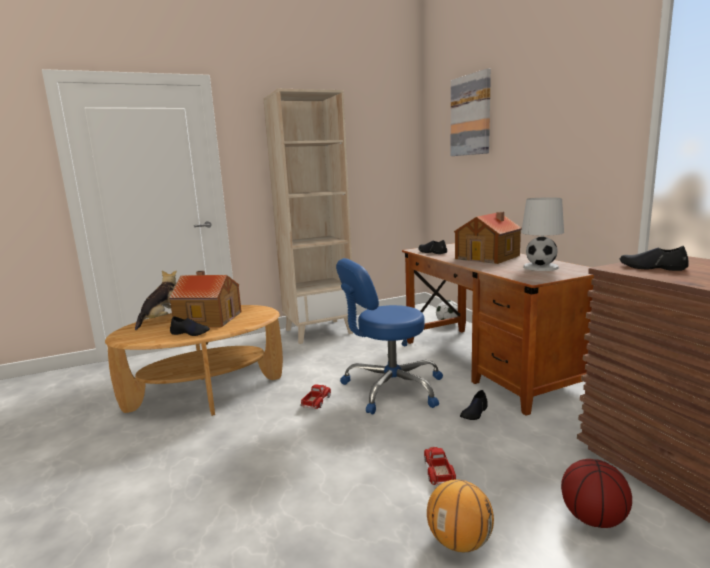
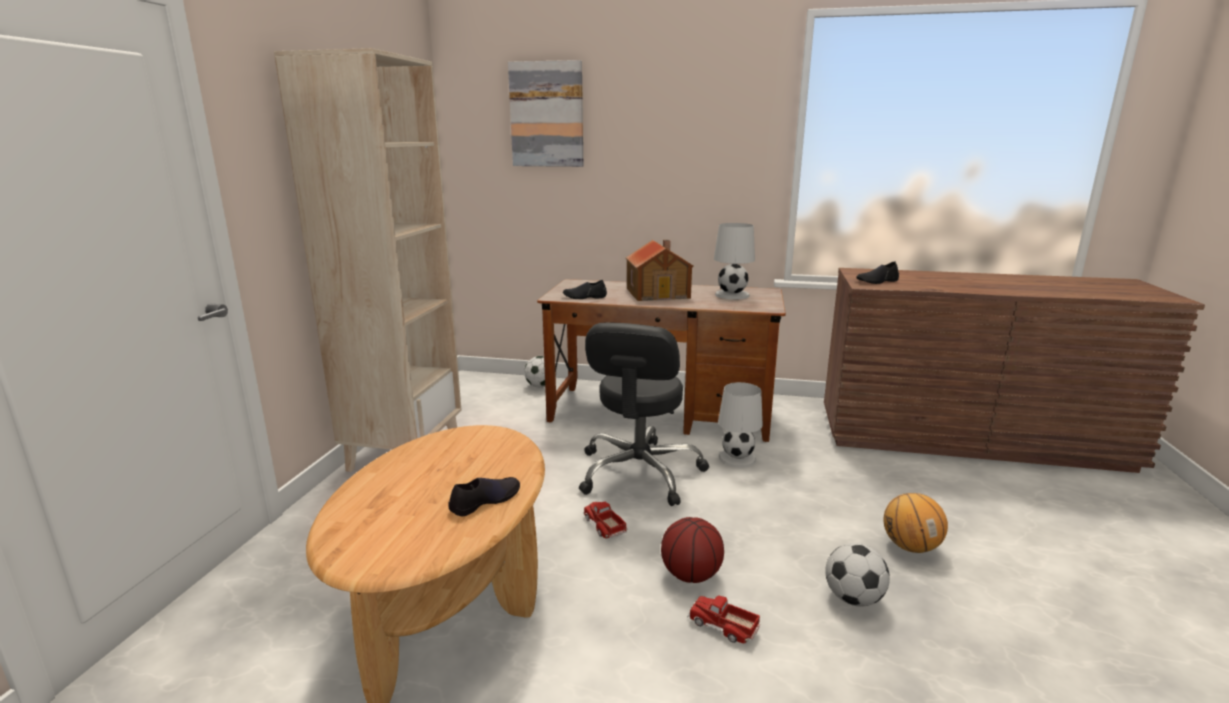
camera: 55 degrees left, 5 degrees up
plush toy [135,271,177,330] -> none
toy house [169,271,242,328] -> none
blue office chair [336,258,443,414] -> black office chair [579,322,709,506]
toy truck [424,447,456,485] -> toy truck moved to [688,595,760,643]
black shoe [460,390,488,420] -> white table lamp [718,382,763,468]
basketball [561,459,632,528] -> basketball moved to [661,517,724,583]
none -> football [825,543,890,606]

